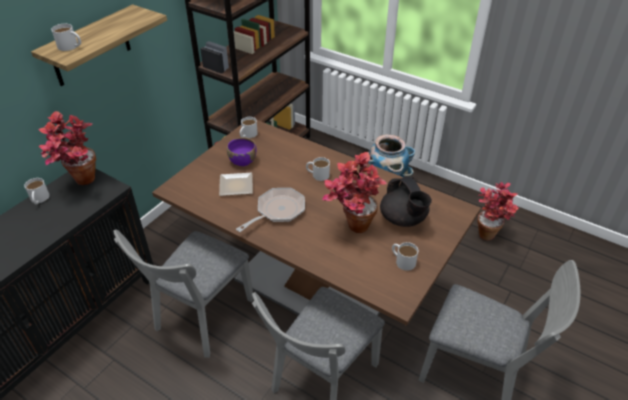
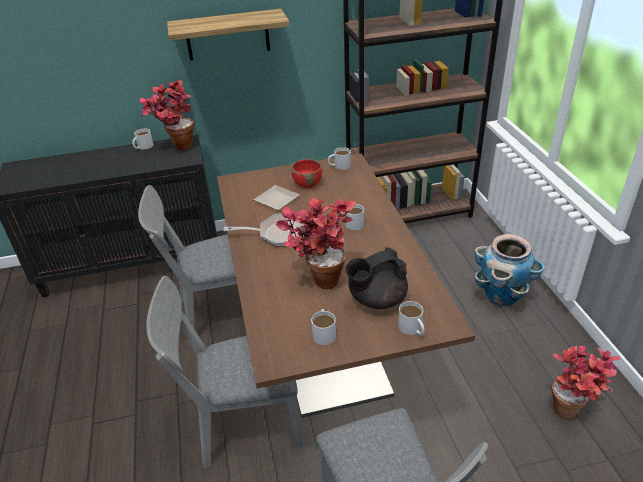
camera: 45 degrees right, 5 degrees down
white mug [51,24,81,51] -> white mug moved to [398,301,425,336]
purple bowl [227,137,257,166] -> red bowl [292,159,322,189]
black teapot [380,176,432,227] -> black teapot turned 45 degrees clockwise [345,247,408,309]

